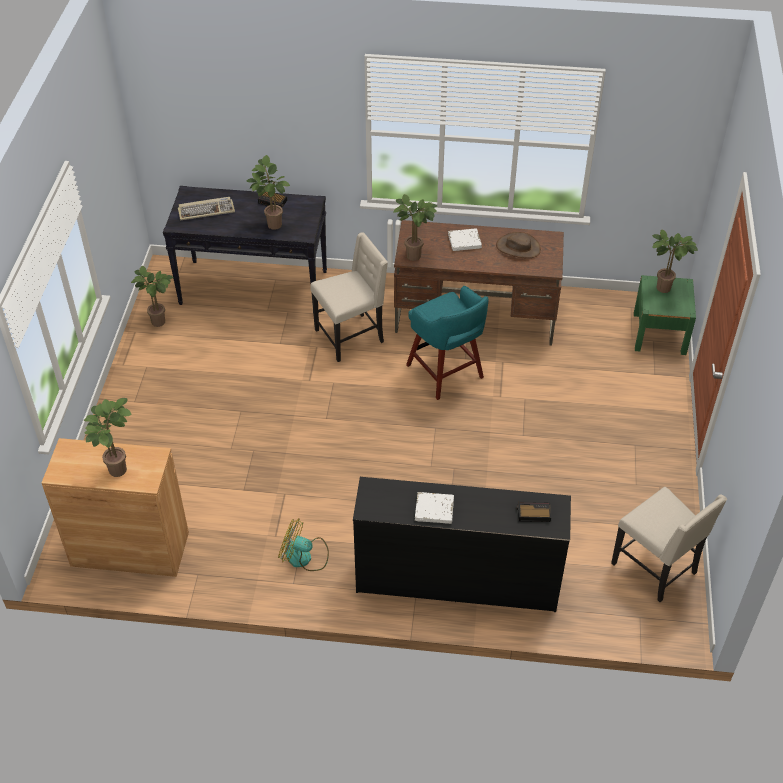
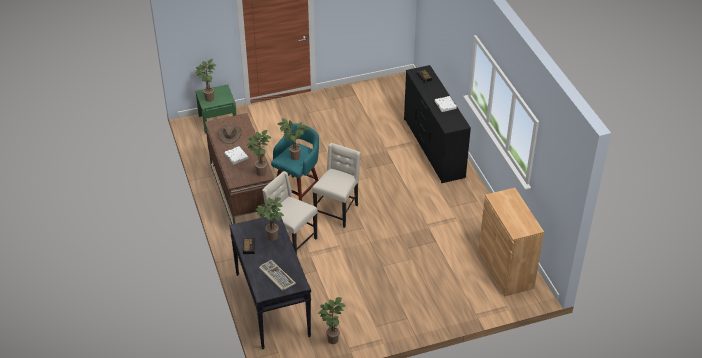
camera: 115 degrees left, 5 degrees down
potted plant [84,398,132,477] -> potted plant moved to [278,118,309,160]
fan [278,518,329,571] -> none
beige chair [611,487,727,602] -> beige chair moved to [312,143,361,228]

